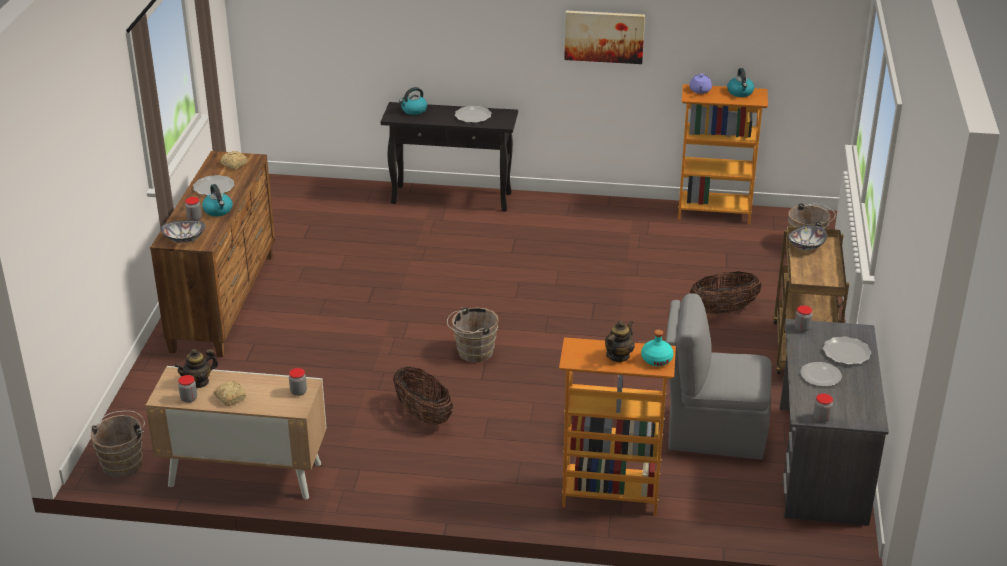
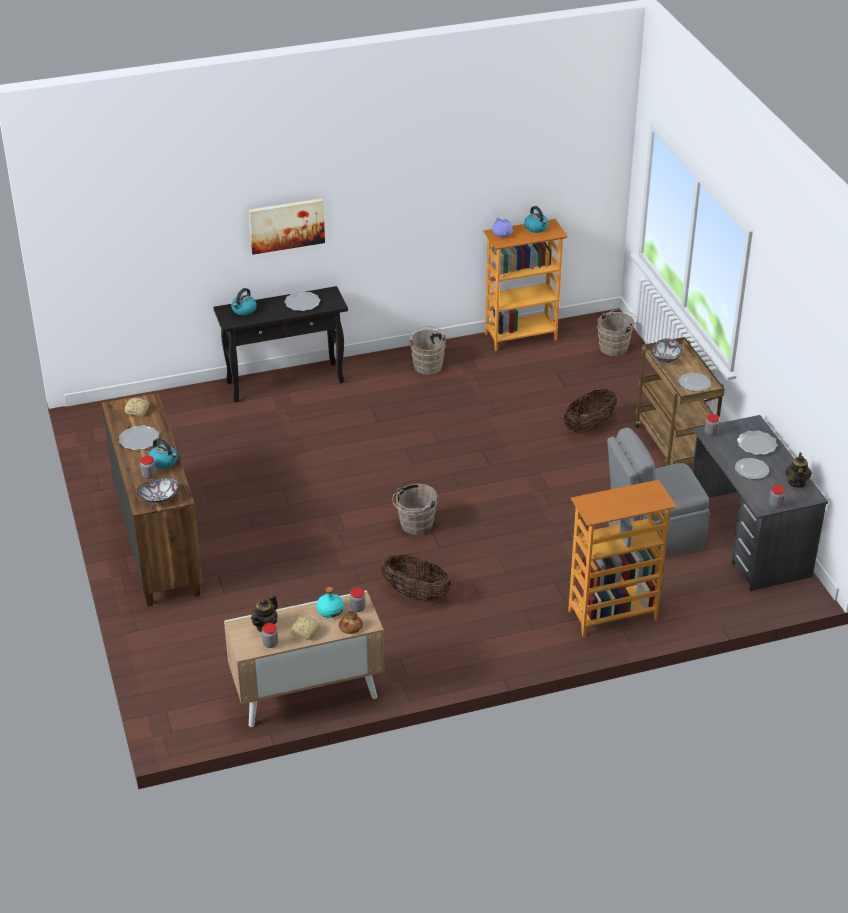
camera: 25 degrees left, 5 degrees up
brown bucket [91,411,145,478] -> brown bucket moved to [409,326,447,375]
picture [564,11,645,64] -> picture moved to [249,198,325,255]
teapot [605,321,635,362] -> teapot moved to [785,453,812,488]
turquoise bottle [641,330,674,366] -> turquoise bottle moved to [316,587,344,618]
none -> bread [339,611,363,634]
none -> plate [679,373,711,392]

